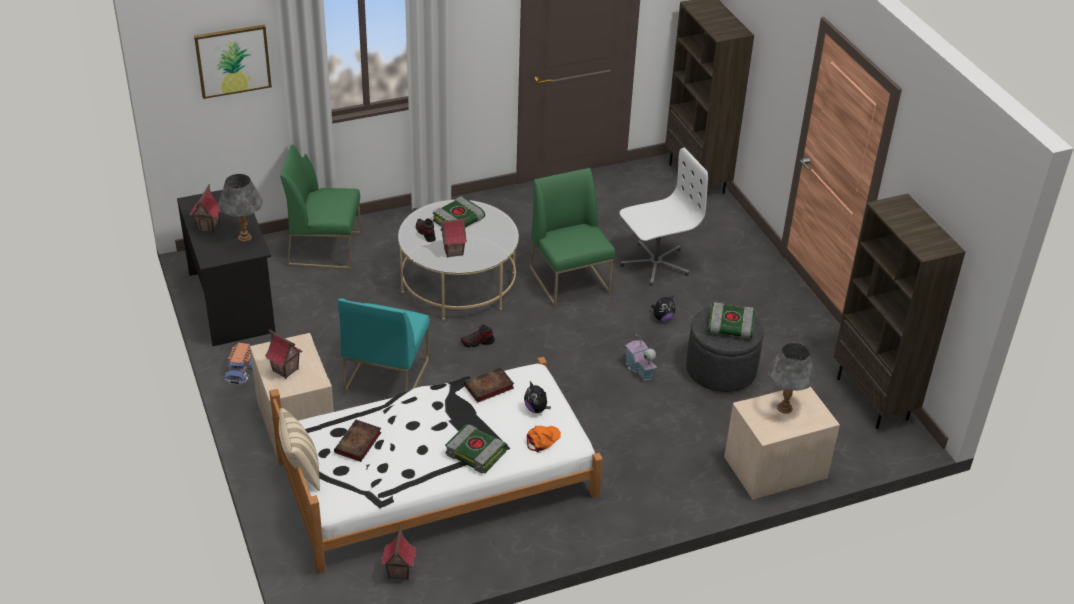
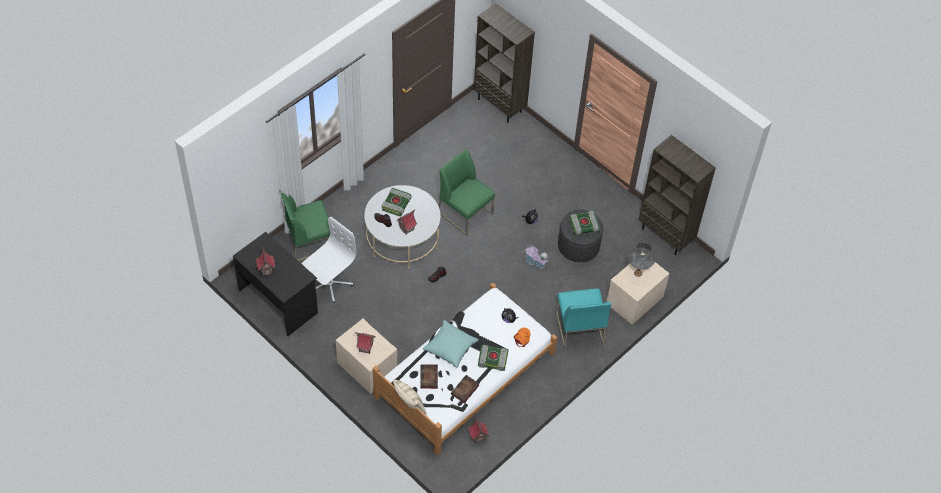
camera: 25 degrees left, 15 degrees up
picture [194,25,272,99] -> none
grey table lamp [218,174,263,242] -> none
toy truck [224,343,252,385] -> none
turquoise chair [338,298,430,395] -> turquoise chair moved to [556,288,611,349]
book [464,367,514,403] -> book moved to [451,375,479,403]
white office chair [620,148,708,286] -> white office chair moved to [302,217,356,303]
none -> turquoise pillow [423,320,479,368]

